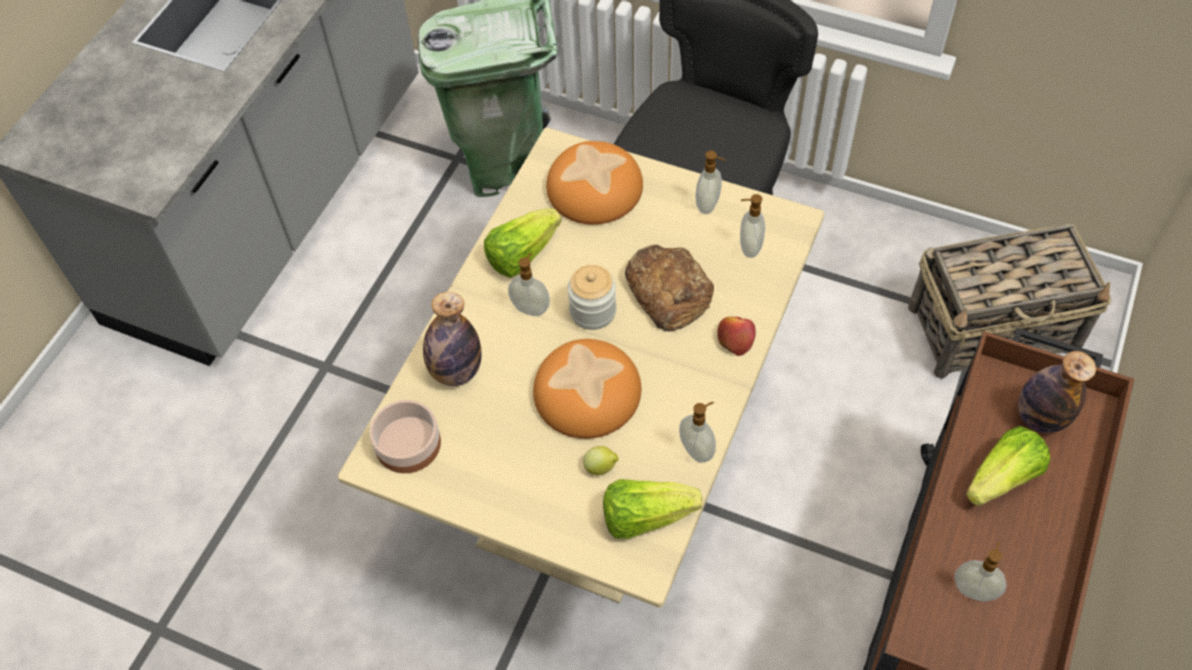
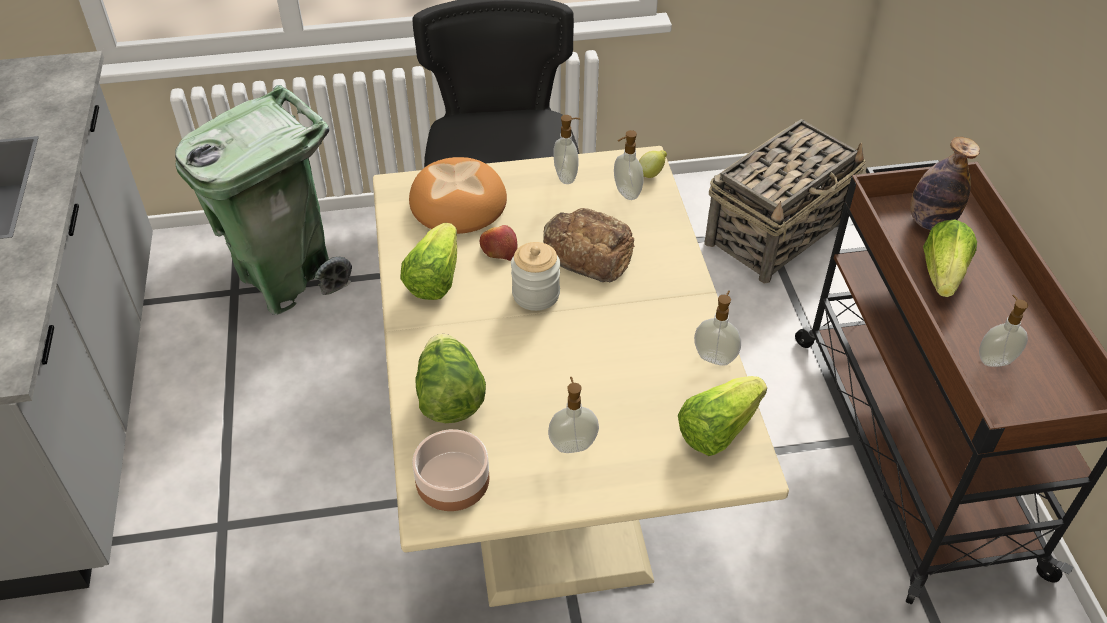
camera: 35 degrees left, 10 degrees down
bottle [423,292,482,386] -> lettuce [415,334,486,423]
soap dispenser [508,252,550,316] -> soap dispenser moved to [548,377,599,453]
bread [533,339,641,439] -> none
lemon [583,446,619,475] -> lemon moved to [639,150,667,178]
apple [717,317,756,356] -> apple moved to [480,225,517,261]

